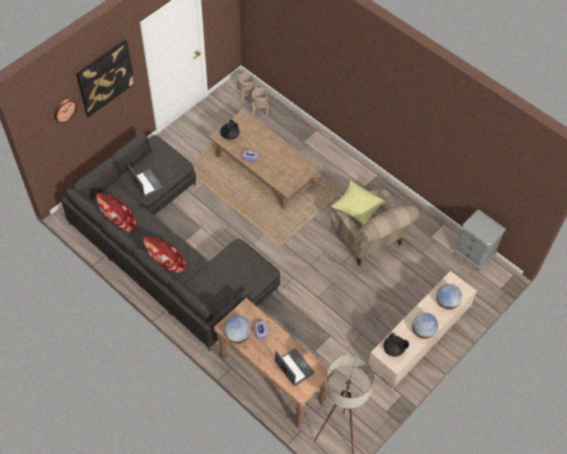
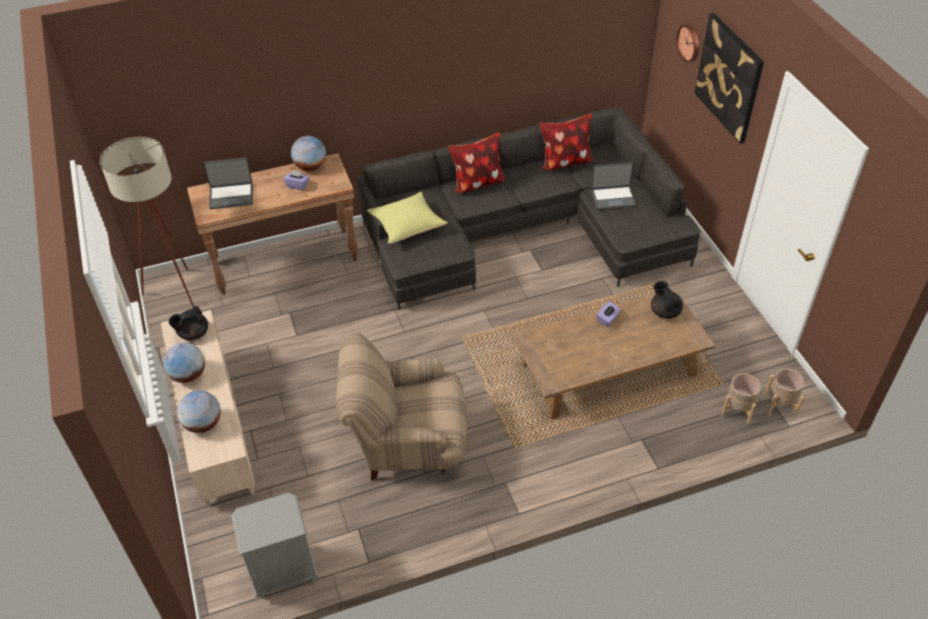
camera: 120 degrees right, 10 degrees down
yellow pillow [331,181,387,225] -> yellow pillow moved to [367,192,448,244]

